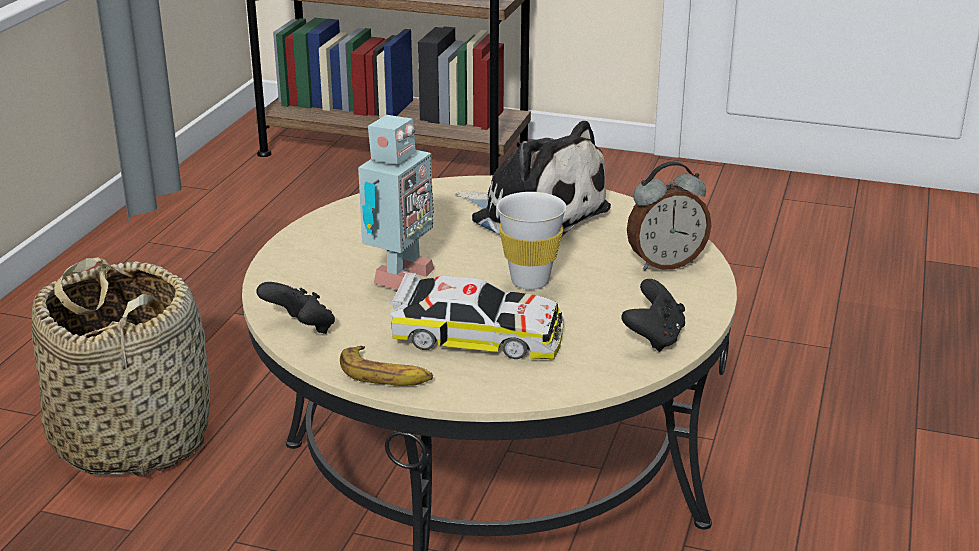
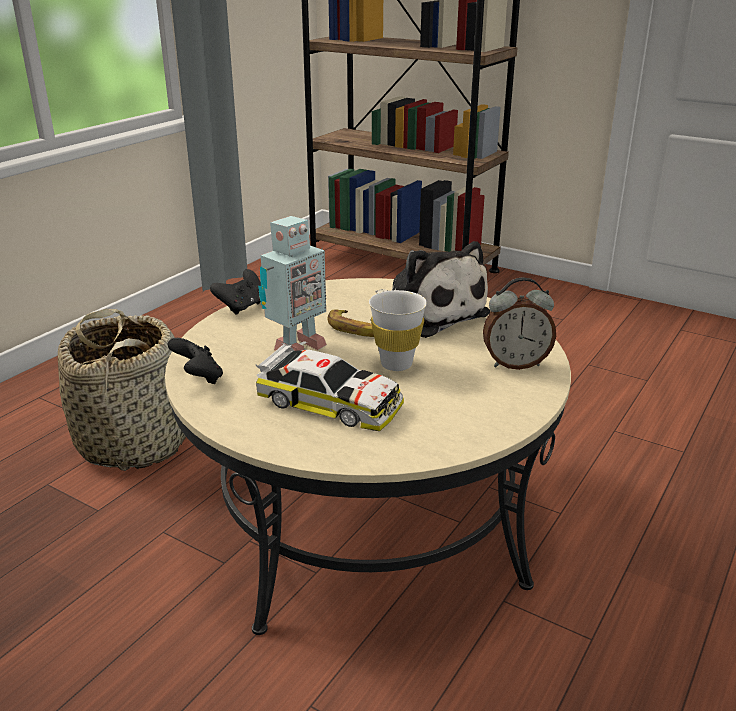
camera: 15 degrees right, 0 degrees up
banana [340,346,433,386] -> banana moved to [328,309,374,337]
black game controller [621,279,685,352] -> black game controller moved to [210,269,261,314]

